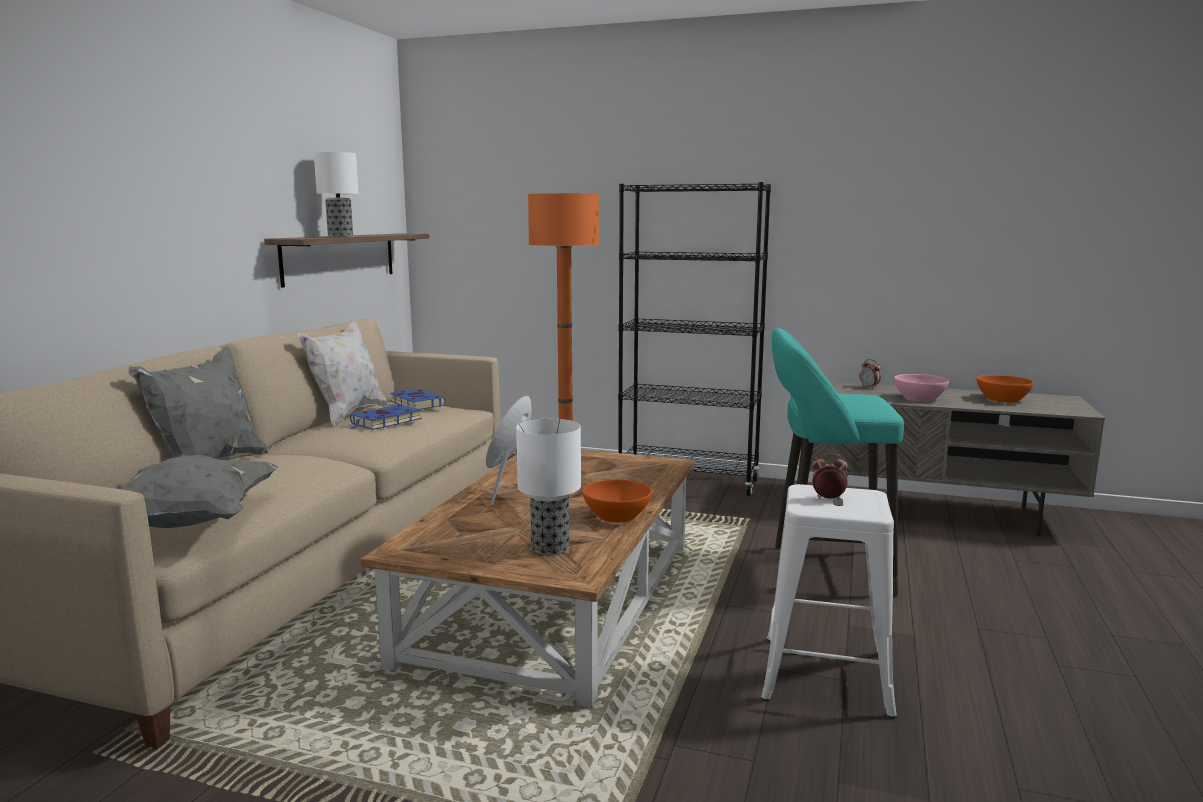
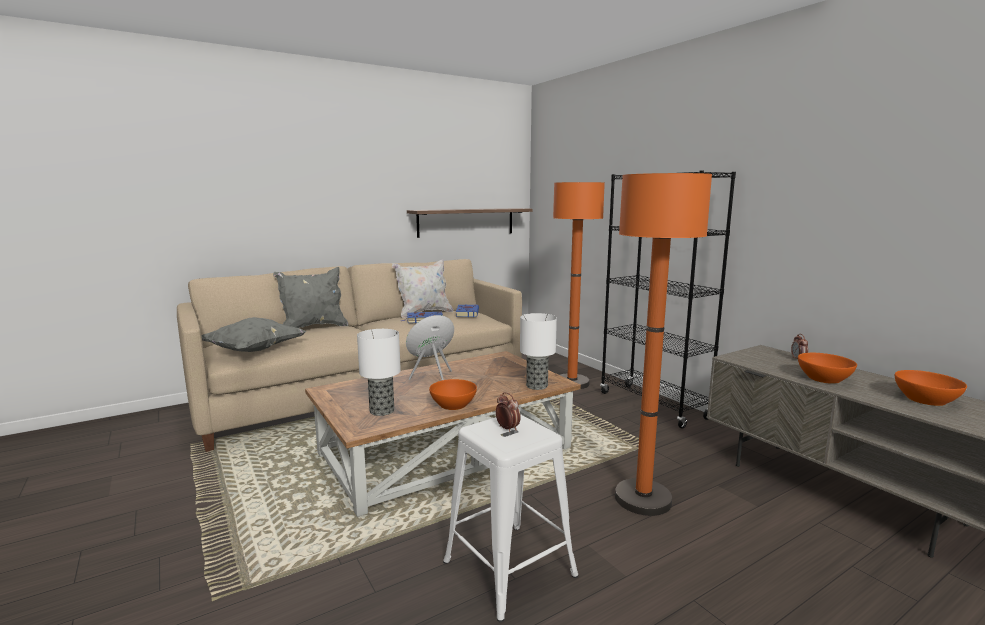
camera: 40 degrees right, 0 degrees up
table lamp [314,152,359,237] -> table lamp moved to [520,313,557,390]
turquoise stool [772,328,904,596] -> orange floor lamp [615,173,712,516]
pink bowl [894,374,949,402] -> orange bowl [798,353,857,384]

